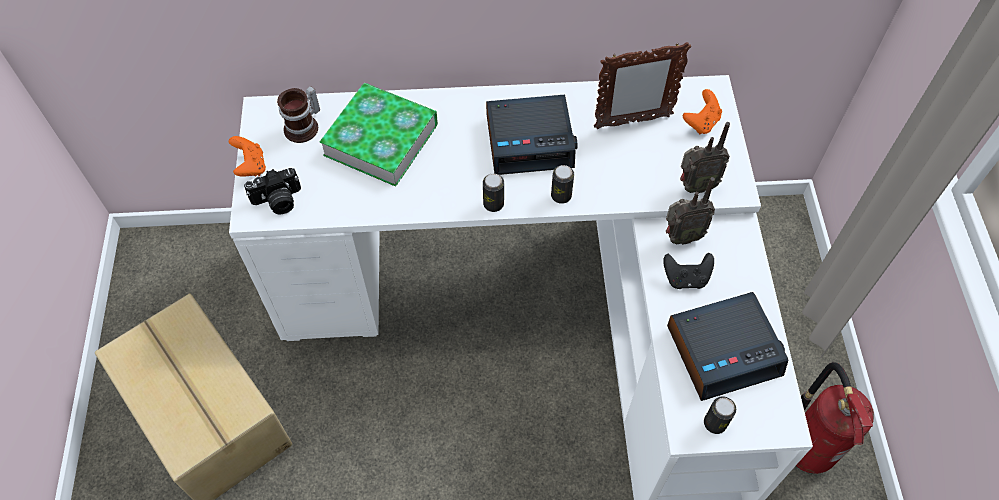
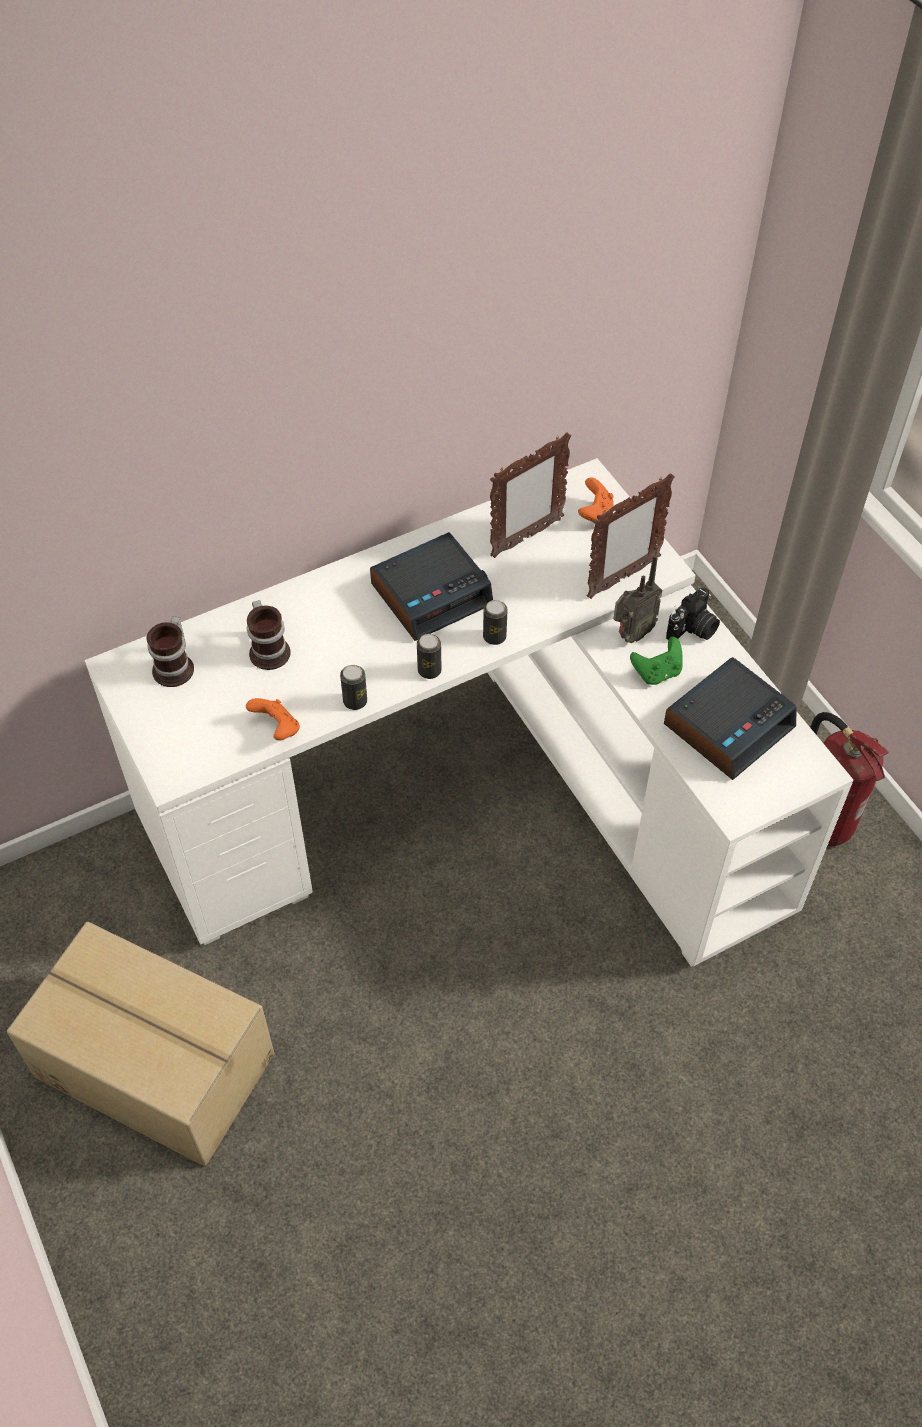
camera: 25 degrees left, 5 degrees down
orange game controller [229,136,266,177] -> orange game controller moved to [246,698,300,740]
camera [244,168,301,214] -> camera moved to [666,588,720,640]
book [320,83,438,187] -> mug [247,600,291,670]
black game controller [663,253,714,289] -> green game controller [630,637,683,685]
radio [680,122,730,193] -> picture frame [587,473,675,599]
can [704,396,736,434] -> can moved to [340,665,367,710]

